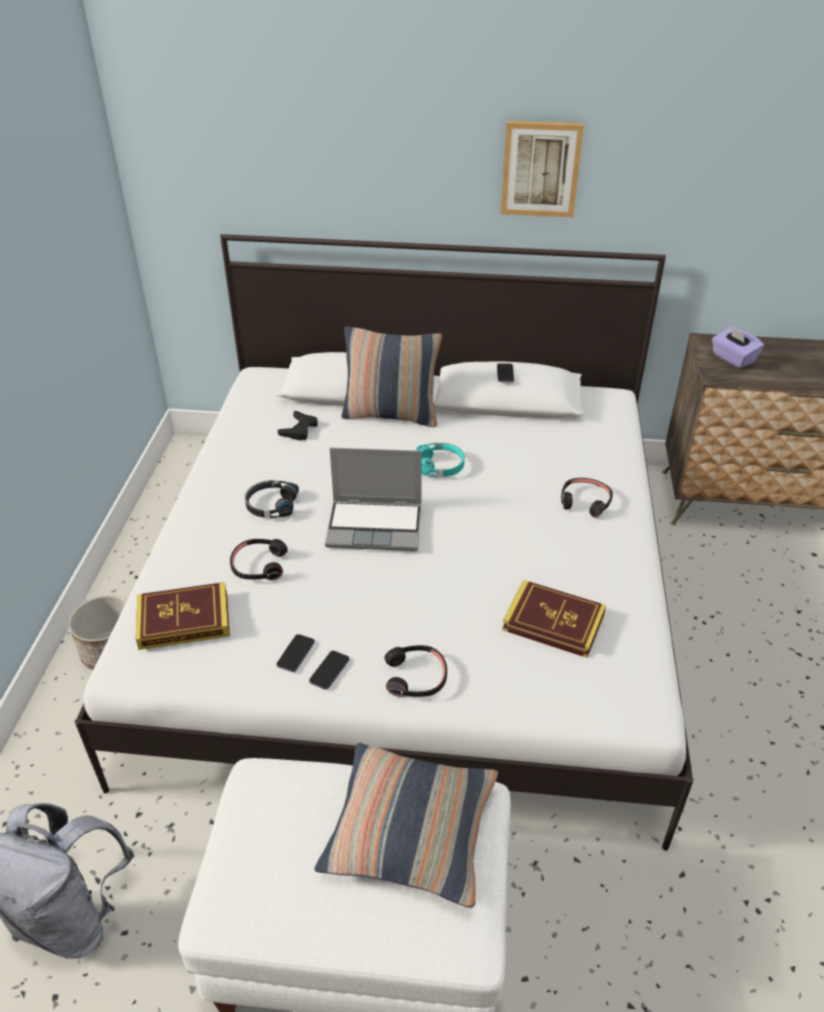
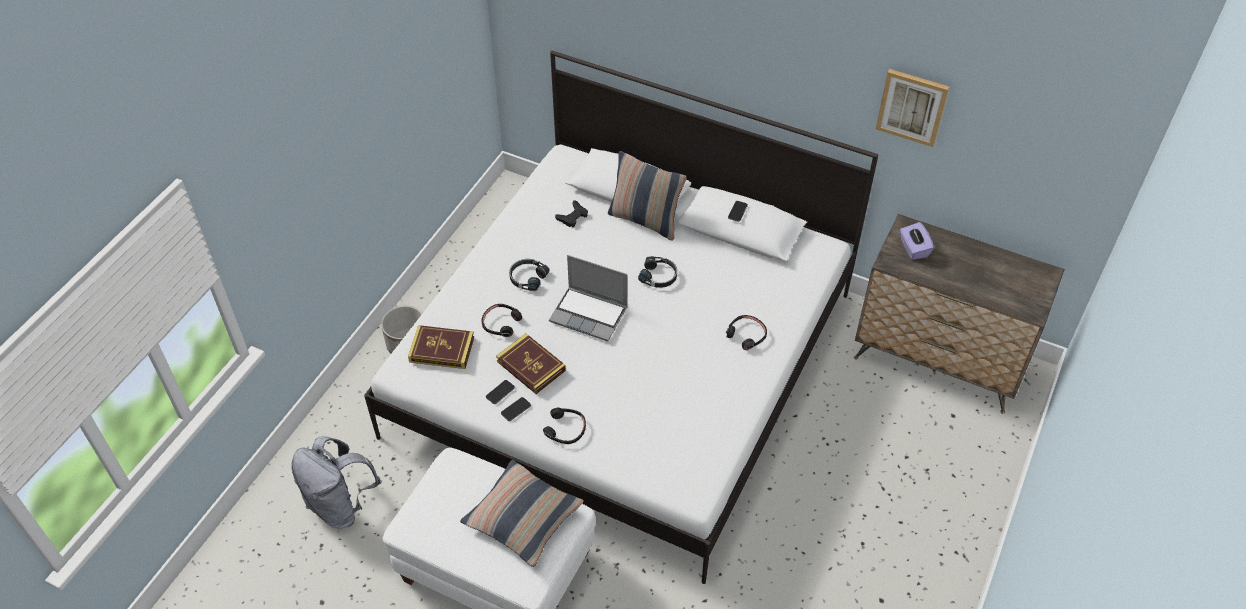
camera: 20 degrees right, 10 degrees up
turquoise headphones [416,443,465,477] -> black headphones [638,256,677,288]
picture [501,121,584,217] -> picture moved to [876,69,949,147]
book [502,580,606,658] -> book moved to [496,334,566,394]

